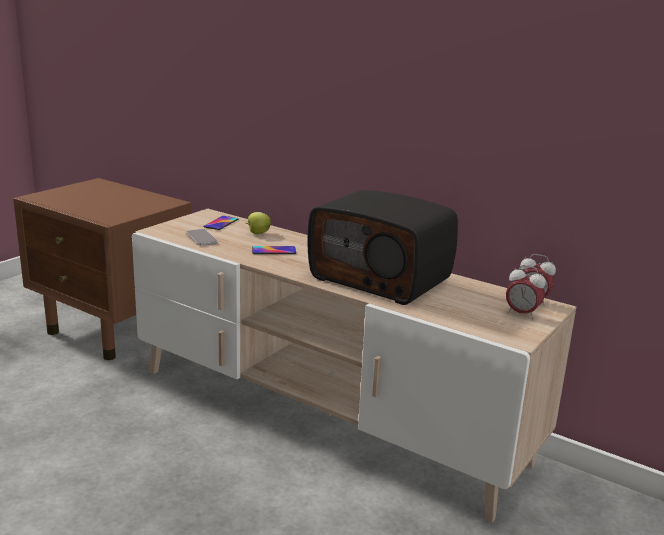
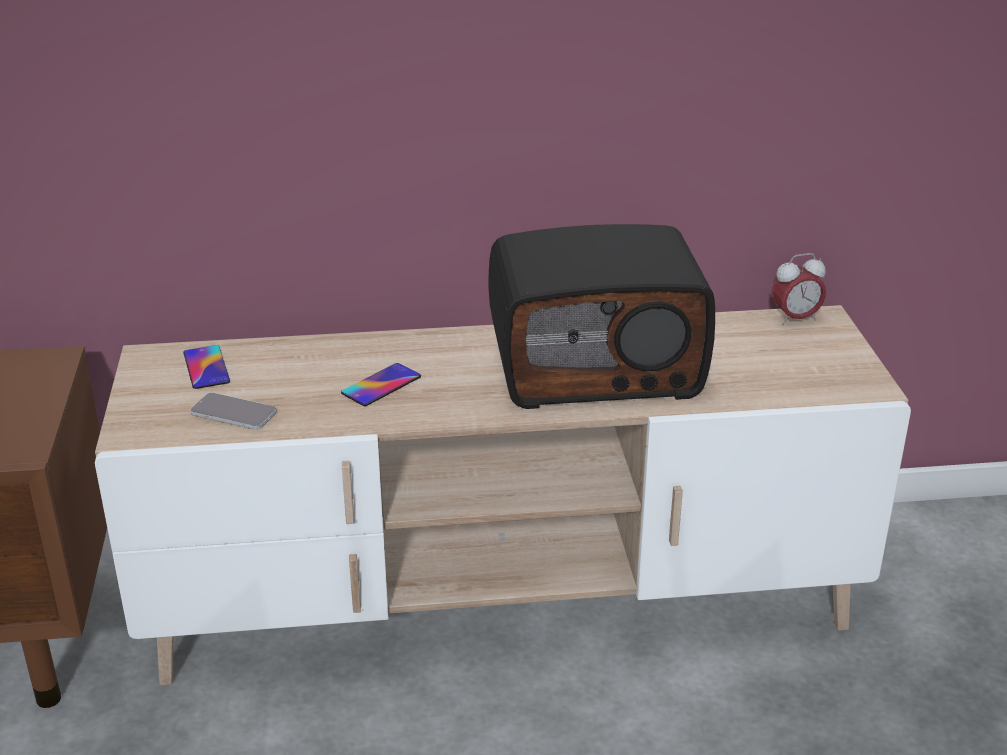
camera: 40 degrees left, 10 degrees up
apple [246,212,271,234] -> none
alarm clock [506,265,546,320] -> none

